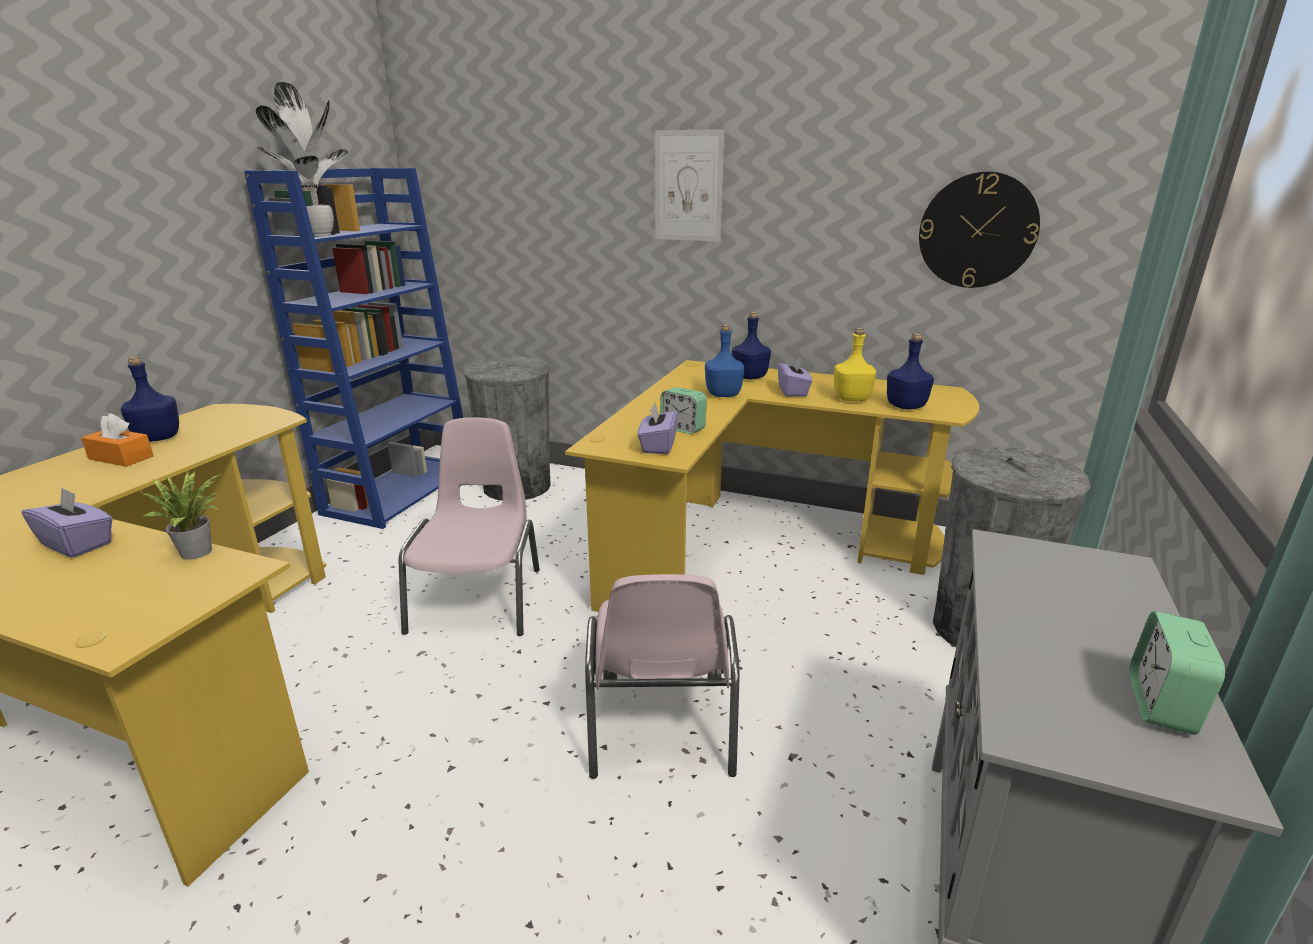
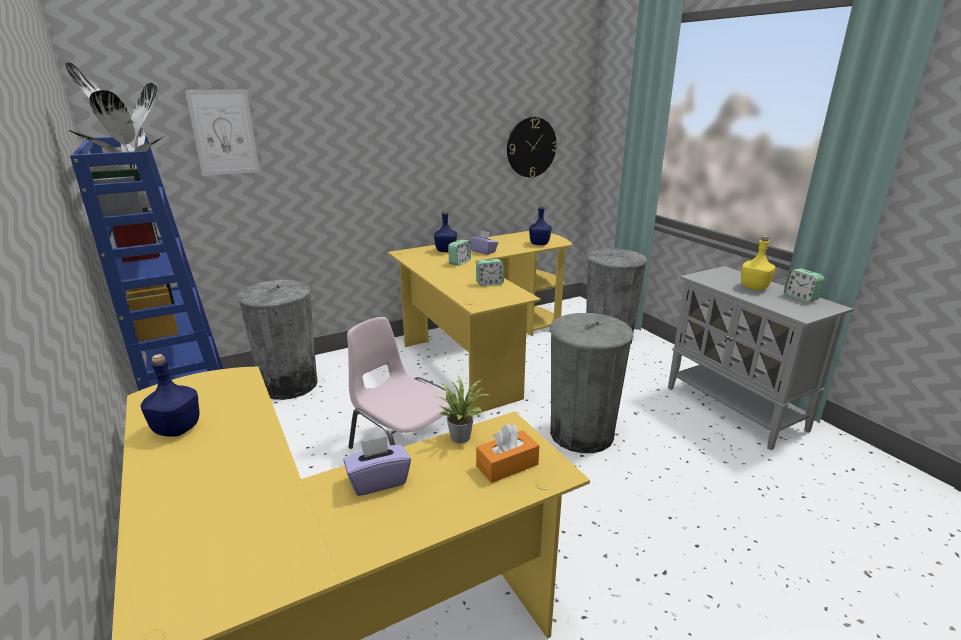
camera: 50 degrees left, 0 degrees up
orange tissue box [81,413,154,467] -> orange tissue box moved to [476,424,539,483]
pink chair [585,574,739,779] -> grey trash can [550,313,633,453]
purple tissue box [638,403,678,454] -> none
picture [655,129,724,242] -> picture moved to [185,90,260,176]
blue bottle [705,324,744,397] -> alarm clock [448,240,471,266]
yellow bottle [834,328,876,401] -> yellow bottle moved to [741,236,776,290]

